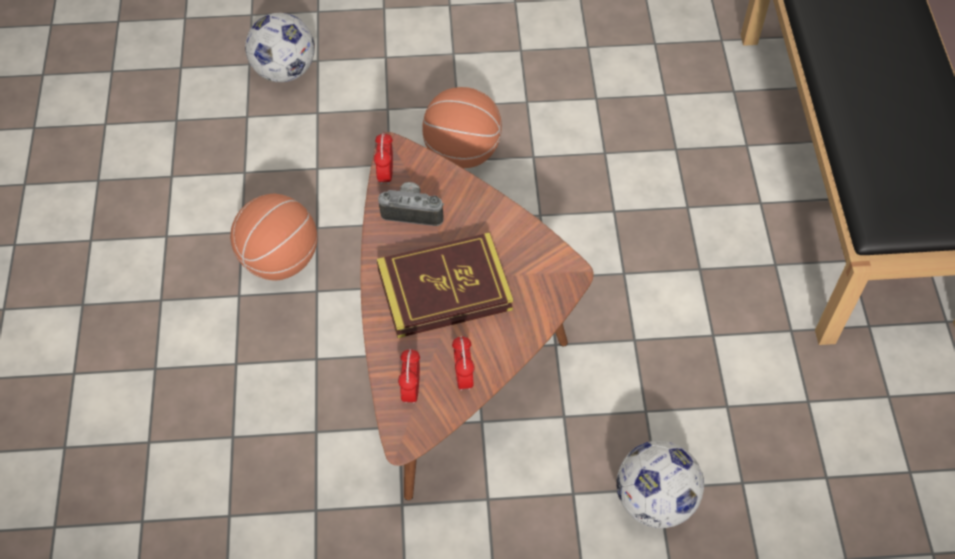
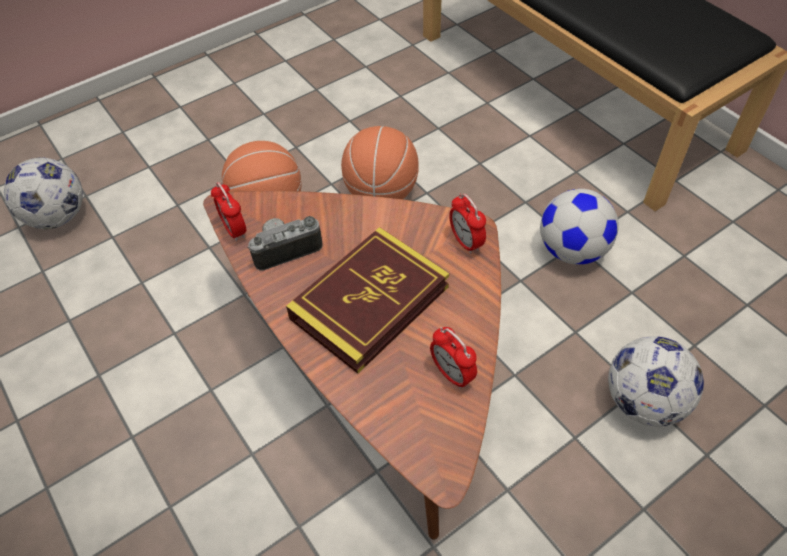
camera: 30 degrees left, 5 degrees down
basketball [230,194,318,280] -> basketball moved to [341,126,418,199]
alarm clock [398,349,420,404] -> alarm clock moved to [449,194,486,254]
none -> football [540,189,619,264]

